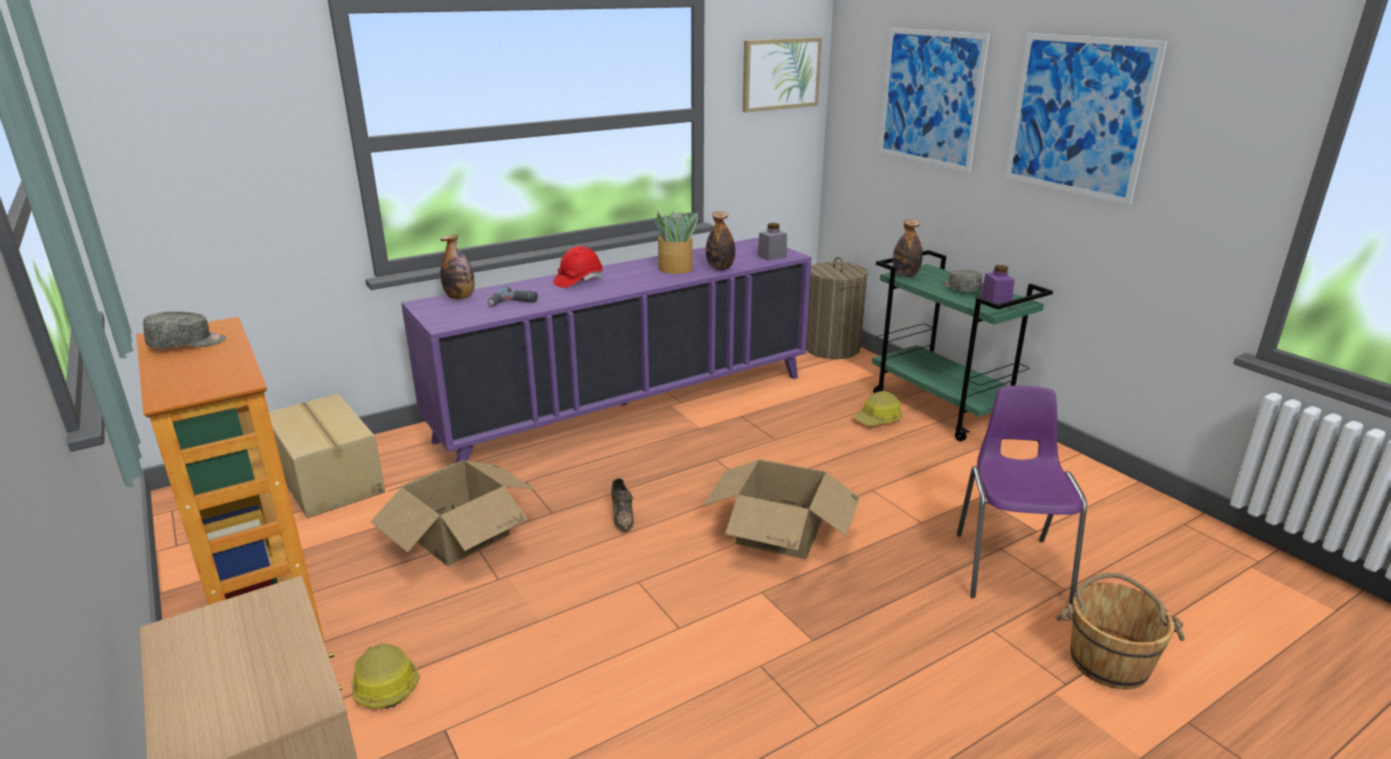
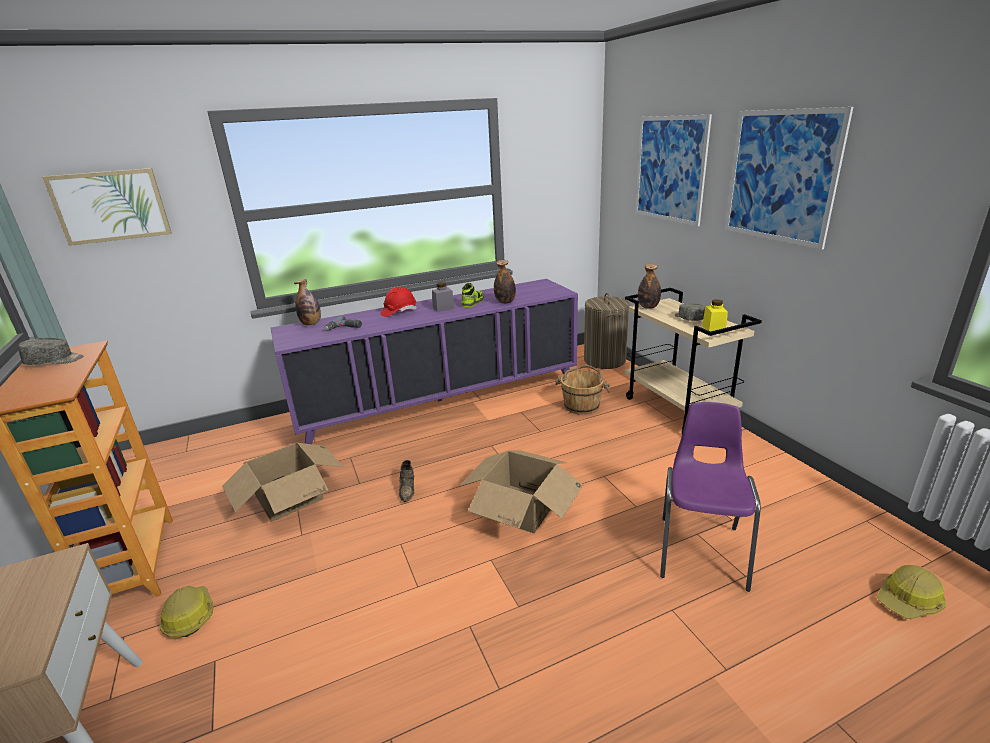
camera: 10 degrees right, 0 degrees up
cardboard box [269,394,385,518] -> none
potted plant [654,211,698,274] -> shoe [462,282,484,308]
picture [743,37,822,112] -> picture moved to [42,168,172,246]
grey jar [757,223,787,261] -> grey jar moved to [432,282,455,312]
hard hat [854,391,902,426] -> hard hat moved to [877,565,946,619]
green cart [872,250,1053,442] -> beige cart [625,288,762,434]
purple jar [981,265,1015,304] -> yellow jar [702,300,728,333]
brown bucket [1056,573,1185,689] -> brown bucket moved to [555,365,610,415]

